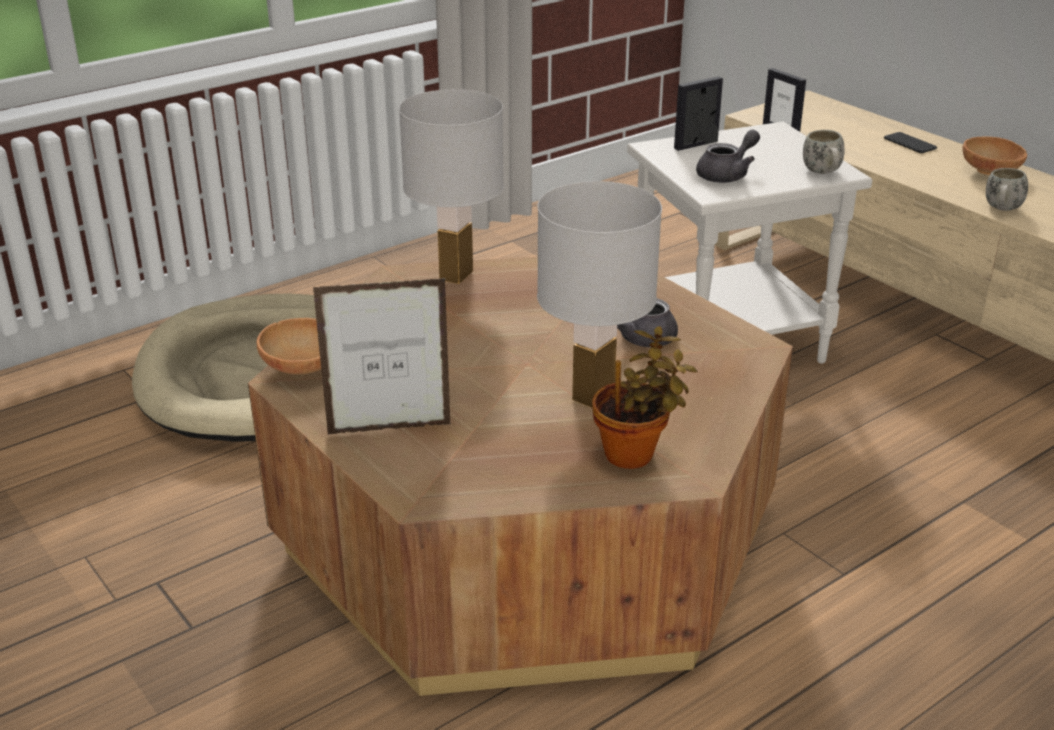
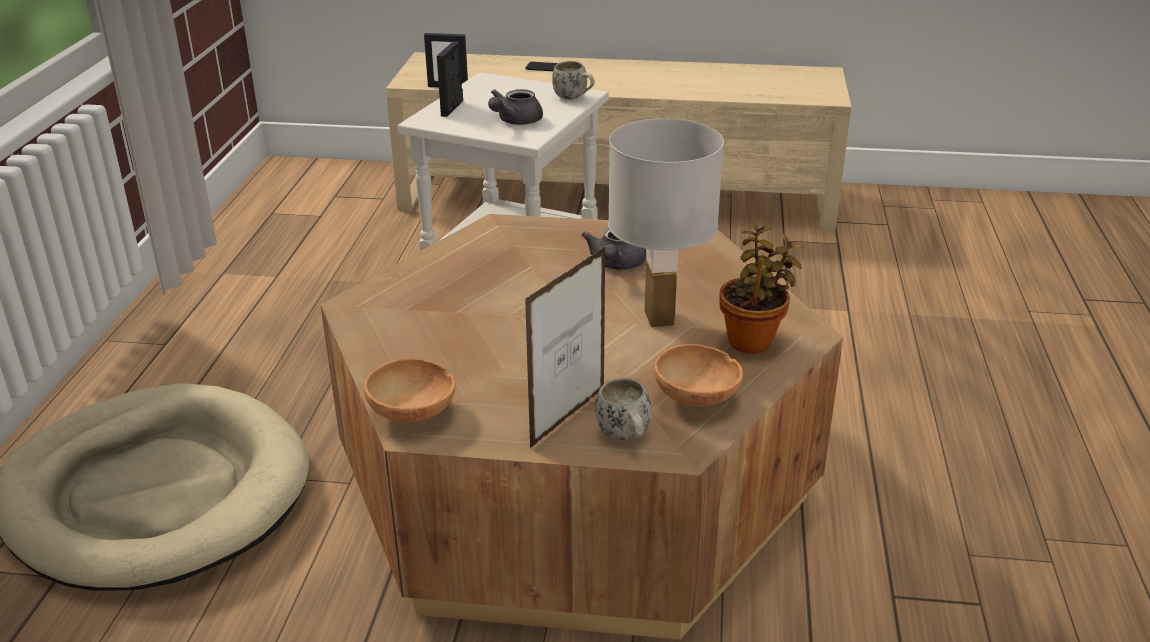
camera: 45 degrees left, 0 degrees up
white table lamp [399,89,504,284] -> none
grey teapot [696,130,760,183] -> grey teapot turned 150 degrees counterclockwise [488,89,543,125]
brown bowl [963,137,1027,175] -> brown bowl moved to [654,344,743,406]
white mug [986,168,1028,211] -> white mug moved to [595,378,652,440]

